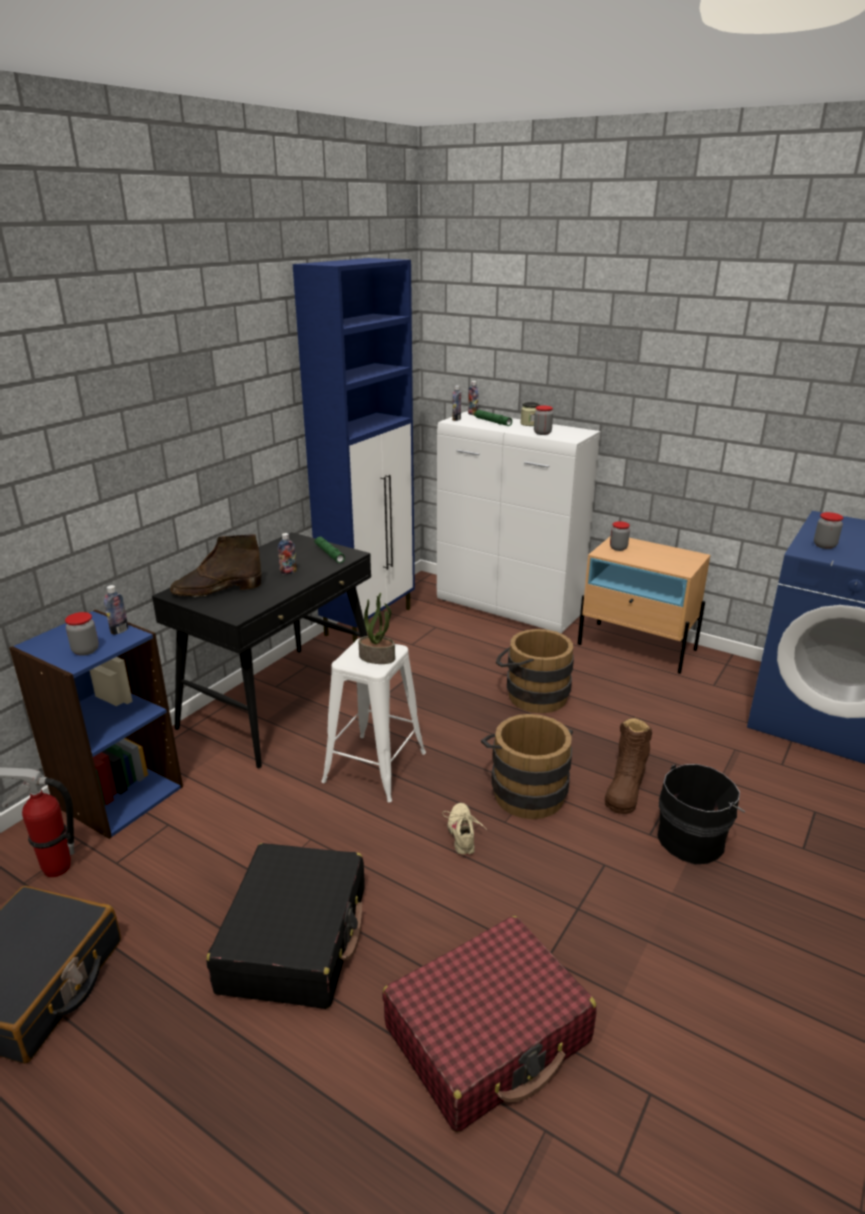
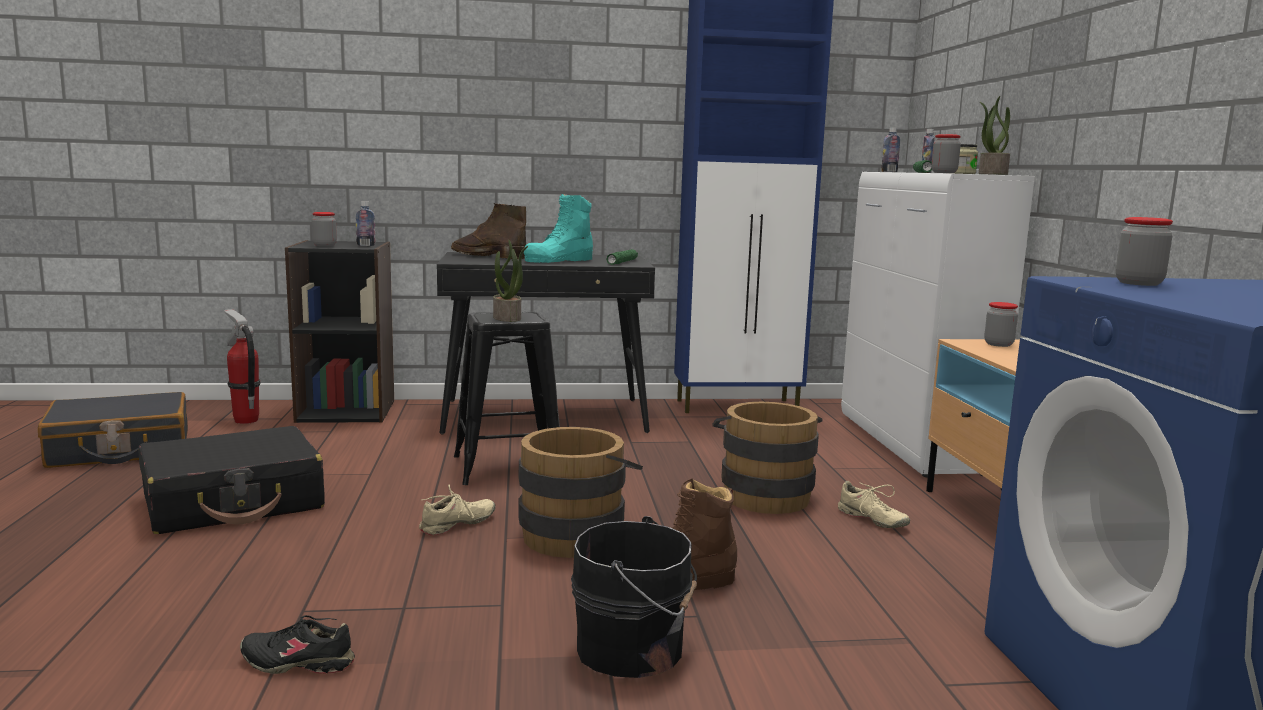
camera: 50 degrees right, 15 degrees down
blue bookcase [9,609,183,839] -> black bookcase [285,240,394,423]
bottle [278,533,297,575] -> turquoise boot [524,194,593,263]
white stool [321,638,426,802] -> black stool [454,312,560,485]
red suitcase [382,916,597,1132] -> none
none -> black shoe [240,615,355,674]
none -> beige shoe [838,481,910,528]
none -> potted plant [979,96,1010,175]

